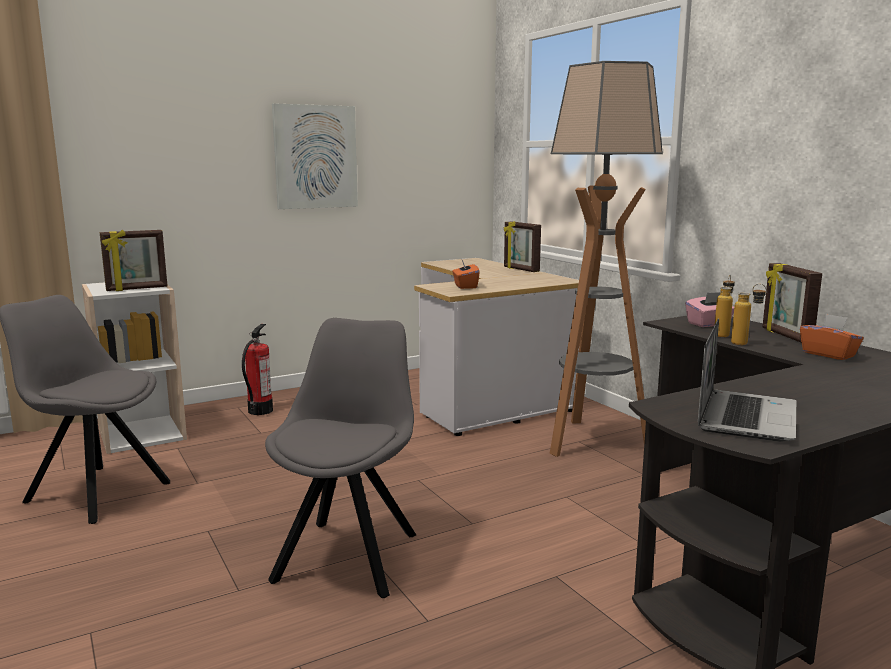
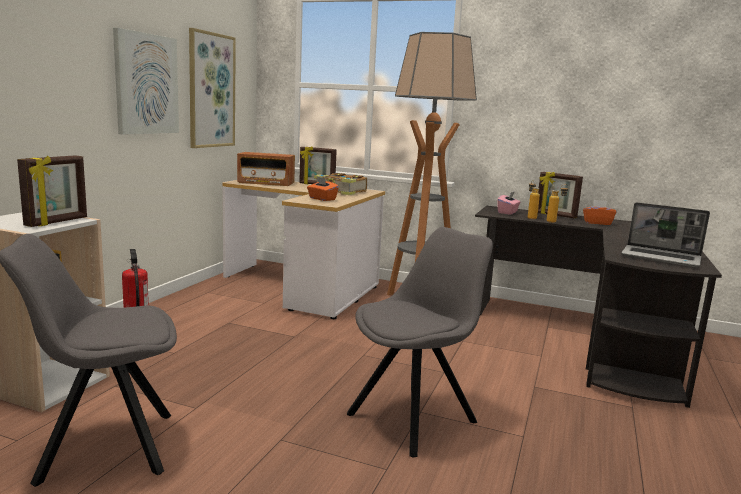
camera: 40 degrees left, 0 degrees up
grey chair [265,318,416,598] -> grey chair turned 75 degrees clockwise [347,227,493,458]
laptop [698,318,796,442] -> laptop turned 135 degrees clockwise [621,202,710,267]
none -> picture [189,28,236,148]
none -> radio [237,152,295,186]
none -> book [314,173,367,195]

